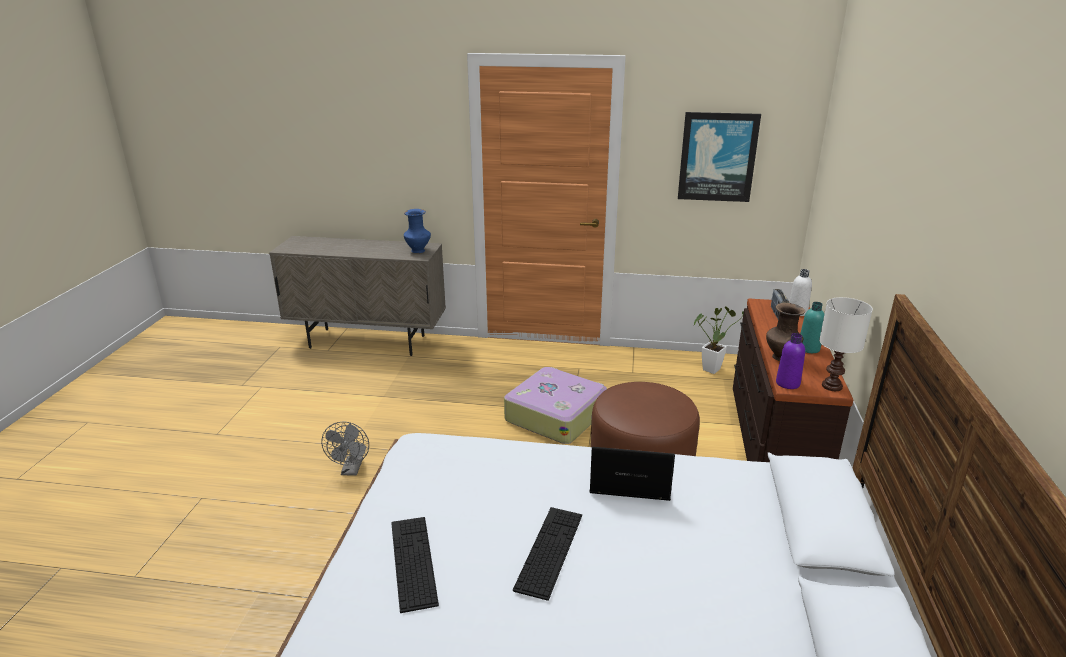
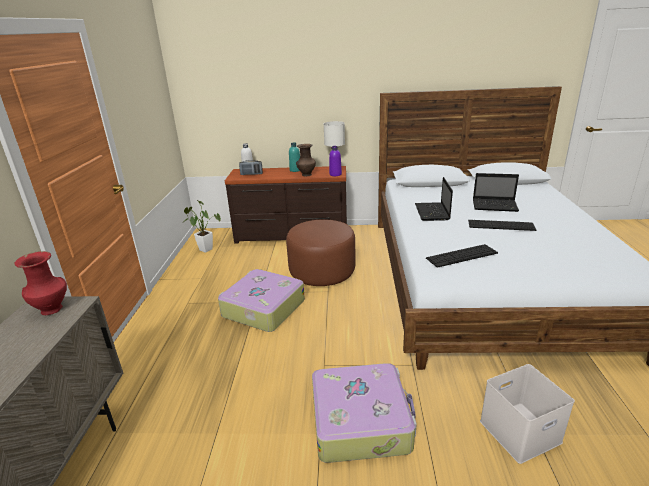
camera: 95 degrees left, 0 degrees up
grey fan [321,421,369,475] -> suitcase [312,363,417,463]
keyboard [391,517,439,613] -> keyboard moved to [426,244,498,268]
blue vase [404,209,431,253] -> red vase [14,251,67,315]
picture [678,112,761,202] -> none
none -> laptop [473,173,519,212]
none -> white storage box [480,364,575,464]

